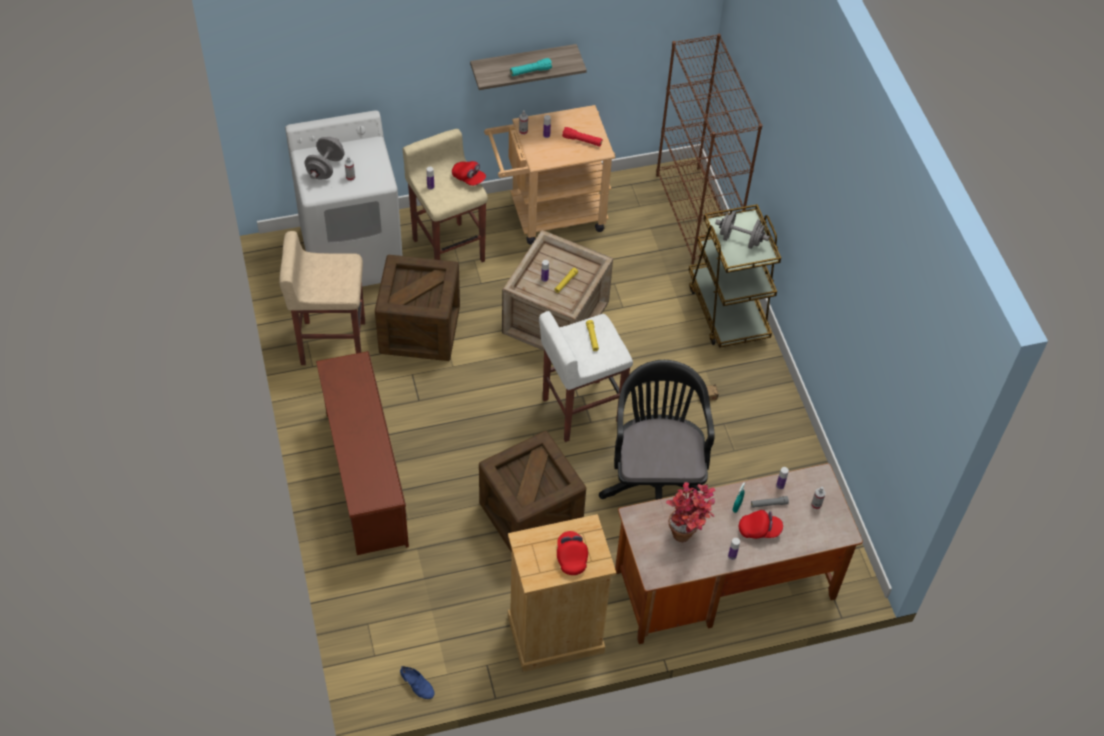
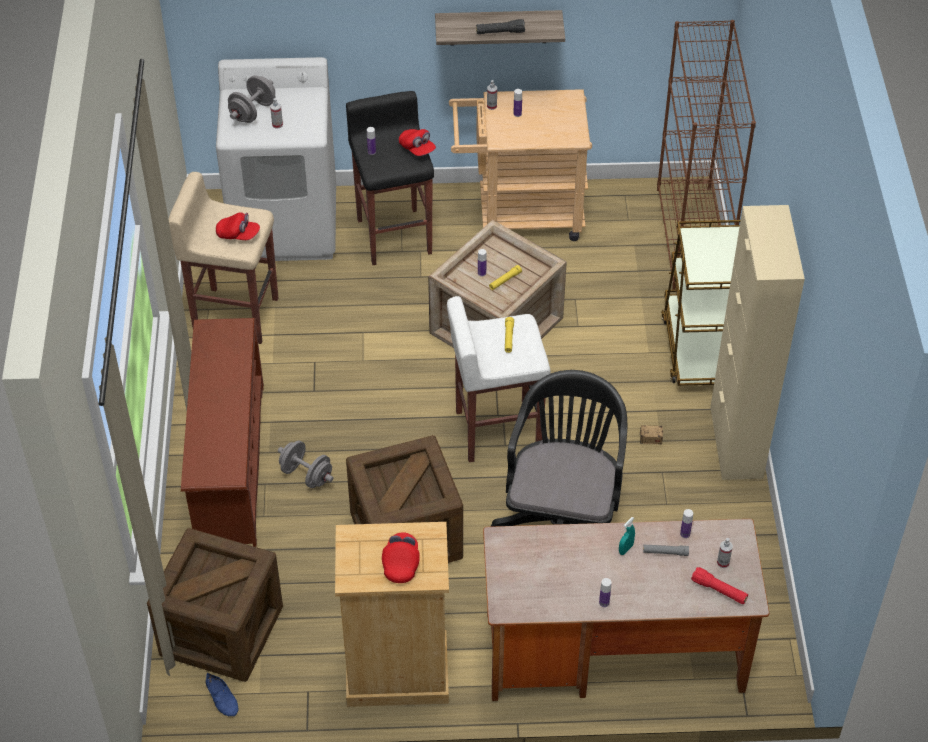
camera: 15 degrees right, 5 degrees down
crate [375,255,460,361] -> crate moved to [147,528,283,682]
beige stool [402,129,488,262] -> black stool [346,91,434,265]
turquoise flashlight [510,58,552,76] -> black flashlight [476,19,525,34]
red flashlight [562,127,602,146] -> red flashlight moved to [691,567,748,604]
potted plant [666,482,715,542] -> none
grey dumbbell [715,212,769,249] -> grey dumbbell moved to [278,441,334,488]
red cap [739,510,783,539] -> red cap moved to [216,212,260,240]
none -> beige cabinet [710,205,805,480]

